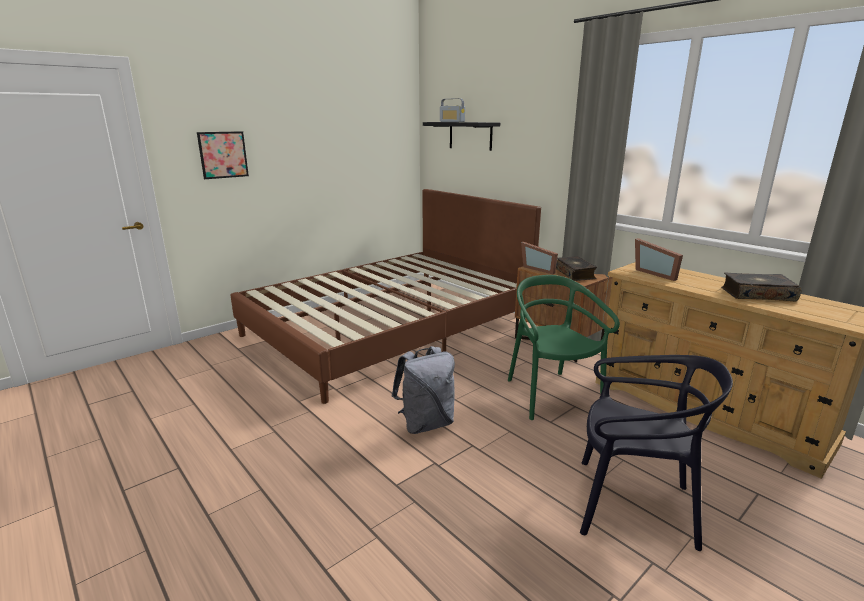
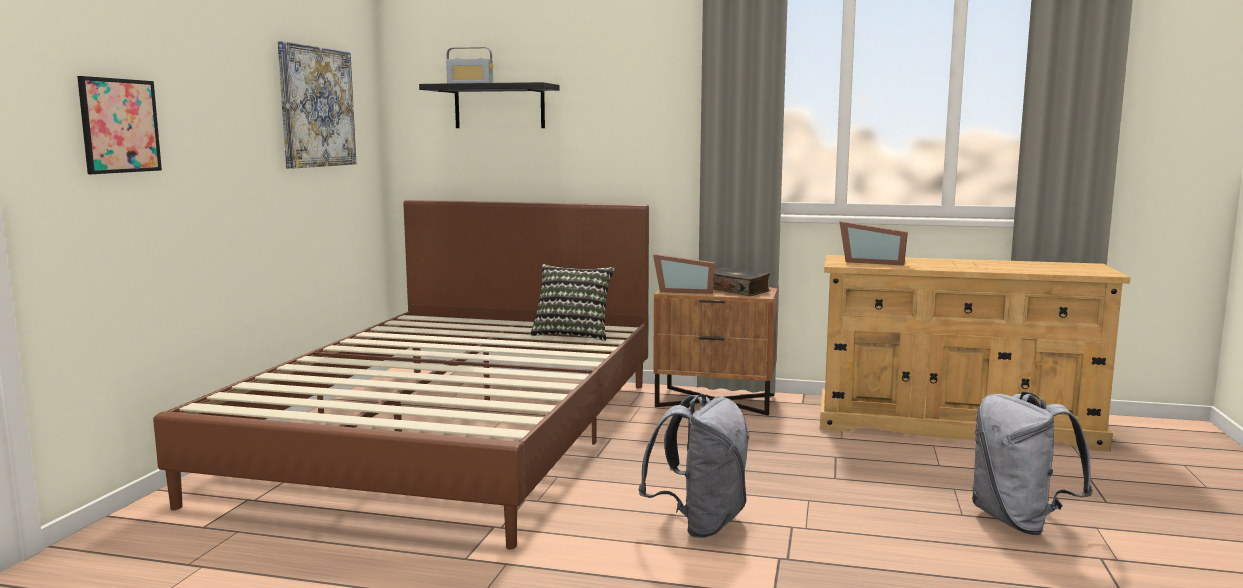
camera: 35 degrees left, 10 degrees down
green chair [508,275,620,420] -> none
black chair [580,355,733,551] -> grey backpack [972,392,1093,535]
book [721,273,801,302] -> none
none -> picture [278,41,356,169]
none -> pillow [530,264,615,341]

